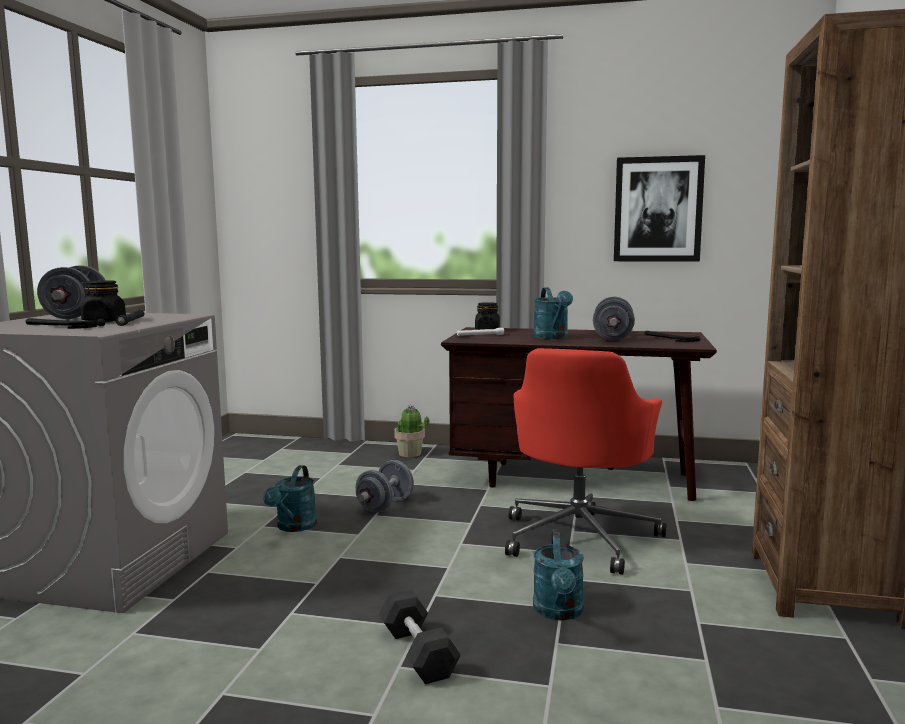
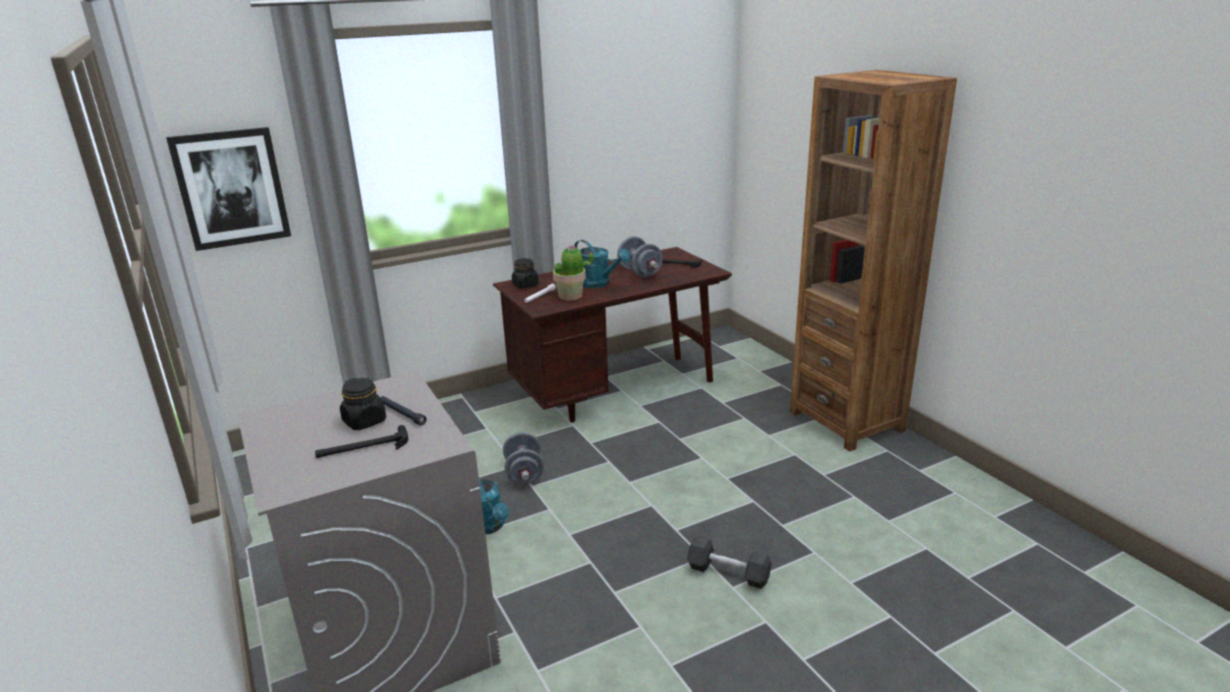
camera: 40 degrees left, 15 degrees up
grey dumbbell [37,265,105,319] -> none
potted plant [394,405,429,457] -> potted plant moved to [553,245,594,300]
red office chair [505,348,666,575] -> none
turquoise watering can [533,529,584,620] -> none
picture [614,155,705,262] -> picture moved to [166,127,291,251]

